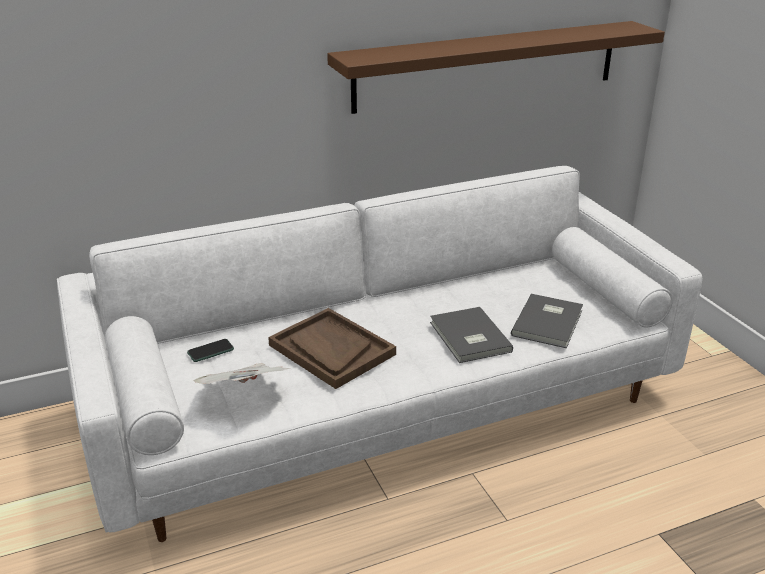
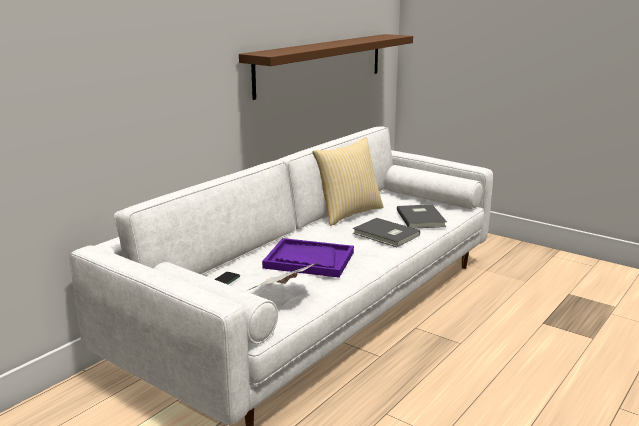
camera: 30 degrees left, 10 degrees down
brown tray [268,308,396,389] -> purple tray [262,238,354,278]
none -> pillow [312,138,384,226]

